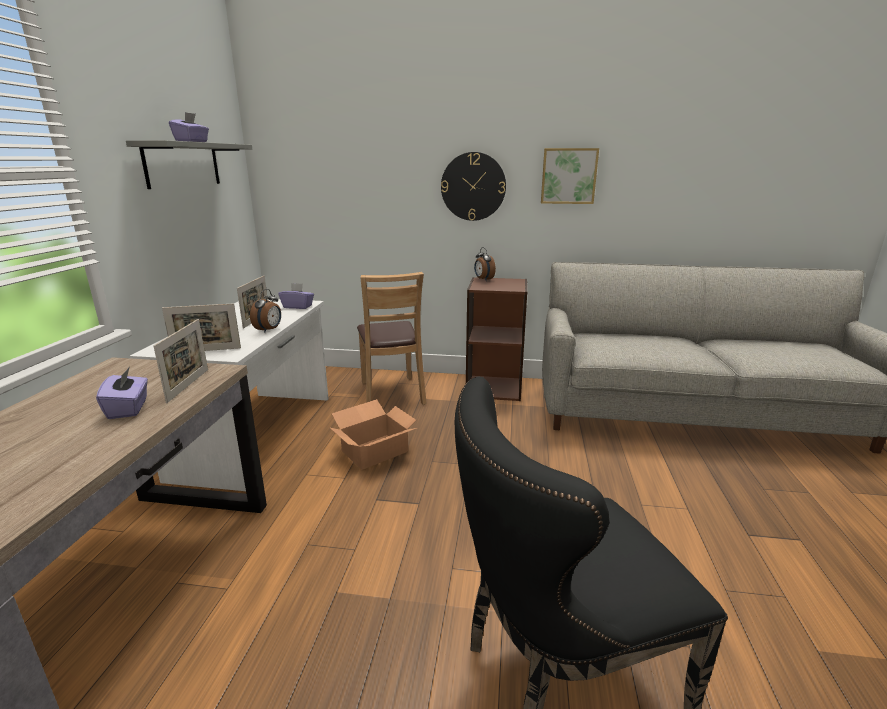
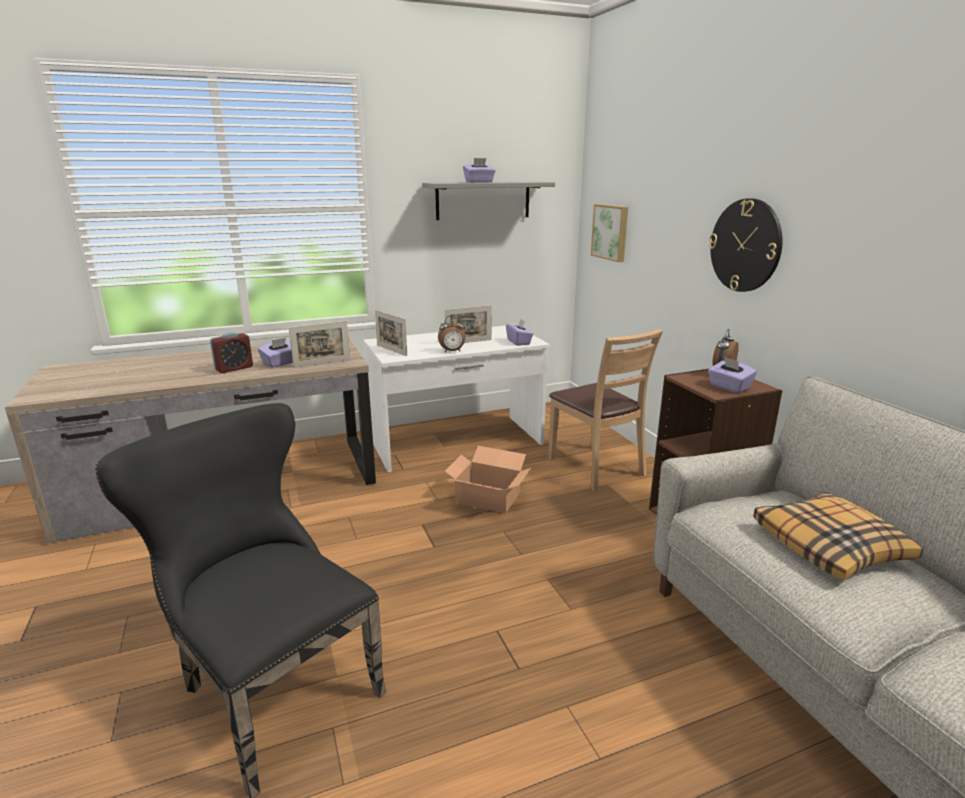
camera: 60 degrees right, 0 degrees up
brown chair [357,272,427,405] -> brown chair turned 75 degrees counterclockwise [548,329,663,492]
picture [541,148,599,204] -> picture moved to [591,204,628,262]
none -> alarm clock [210,332,253,373]
none -> purple tissue box [708,357,757,393]
none -> pillow [754,492,923,580]

